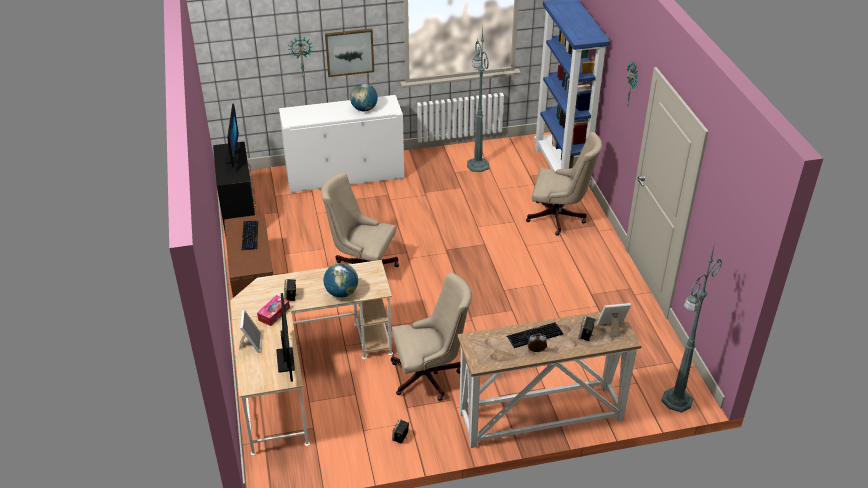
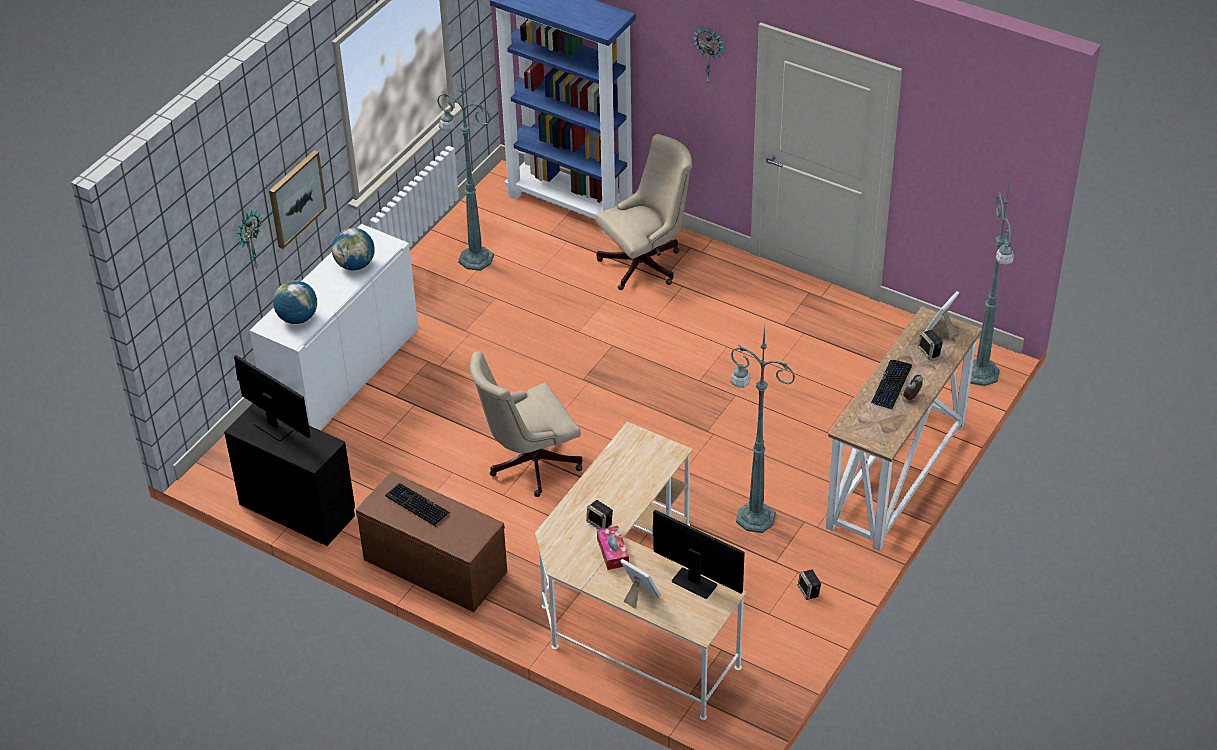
camera: 45 degrees left, 5 degrees up
globe [324,263,358,298] -> globe moved to [273,280,317,324]
beige office chair [391,272,472,401] -> green floor lamp [731,326,795,533]

